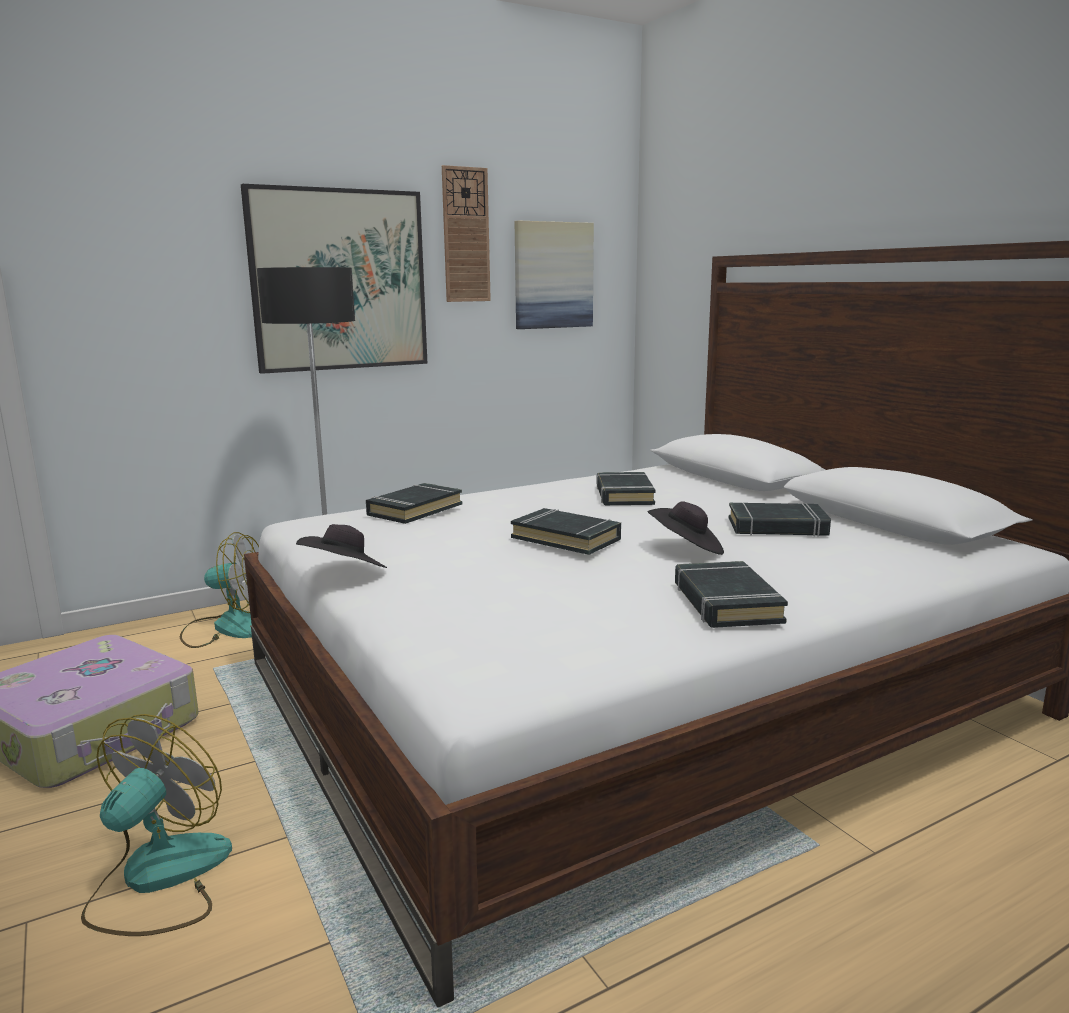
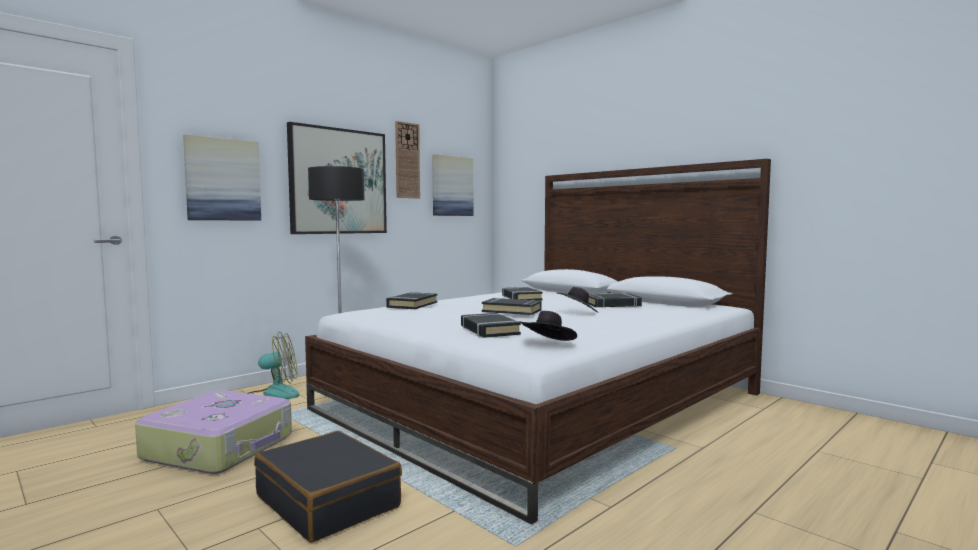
camera: 15 degrees left, 10 degrees down
fan [81,714,232,936] -> black suitcase [254,431,402,542]
black hat [296,524,387,568] -> black hat moved to [519,311,577,341]
black book [675,561,788,628] -> black book moved to [461,313,521,338]
none -> picture [183,134,261,220]

